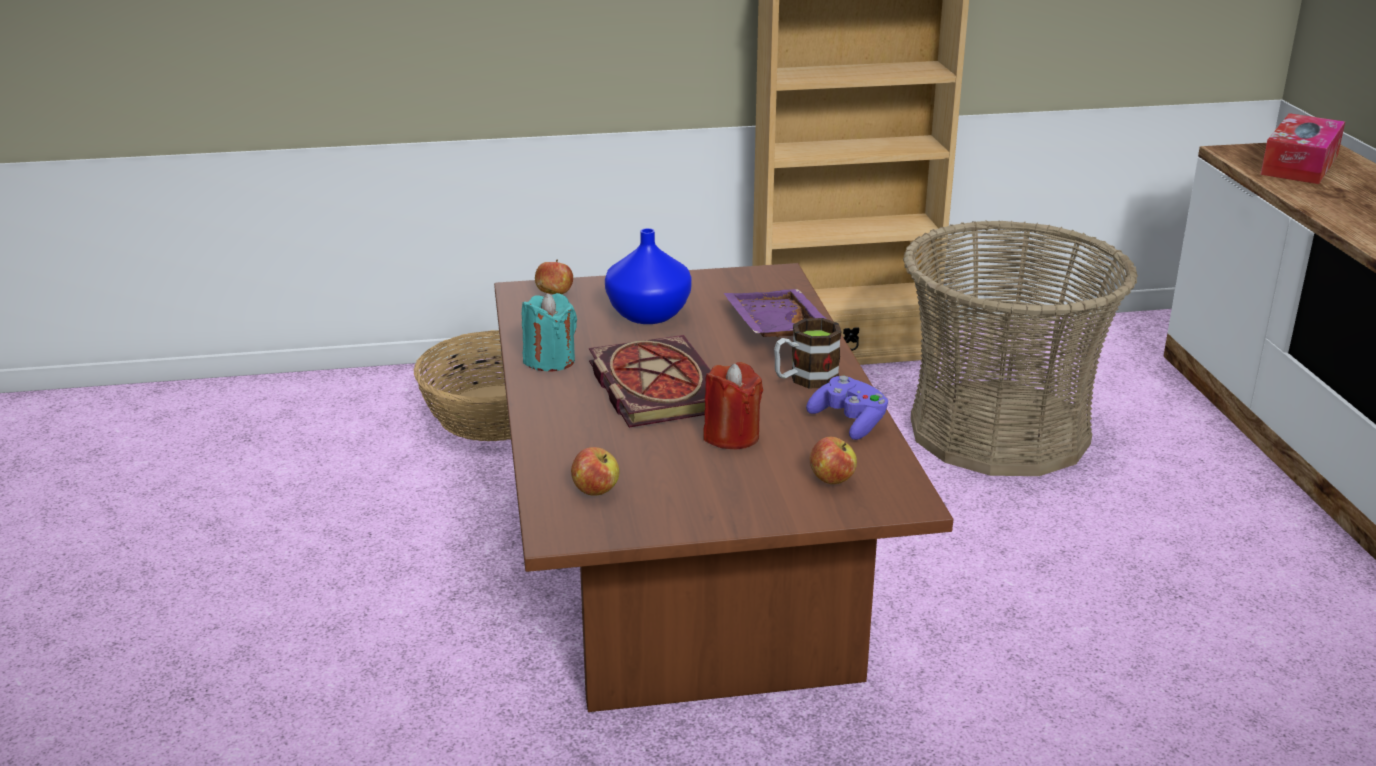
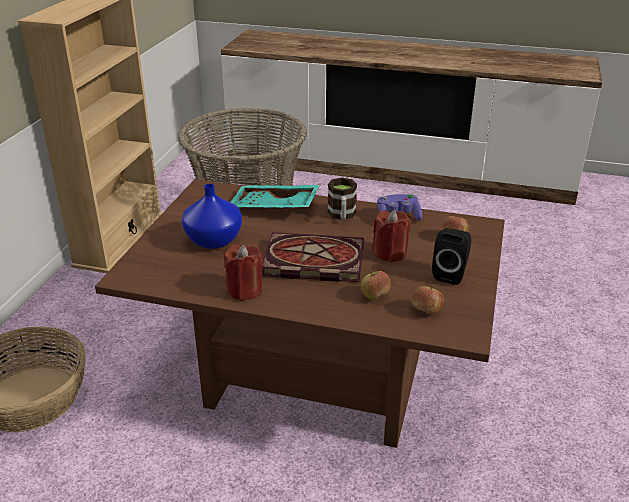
camera: 65 degrees left, 5 degrees up
turquoise candle [522,293,577,372] -> red candle [224,244,263,301]
apple [535,260,573,294] -> apple moved to [361,271,391,300]
purple tray [724,289,827,337] -> turquoise tray [231,185,320,211]
tissue box [1261,113,1345,184] -> none
none -> black speaker [432,228,471,285]

